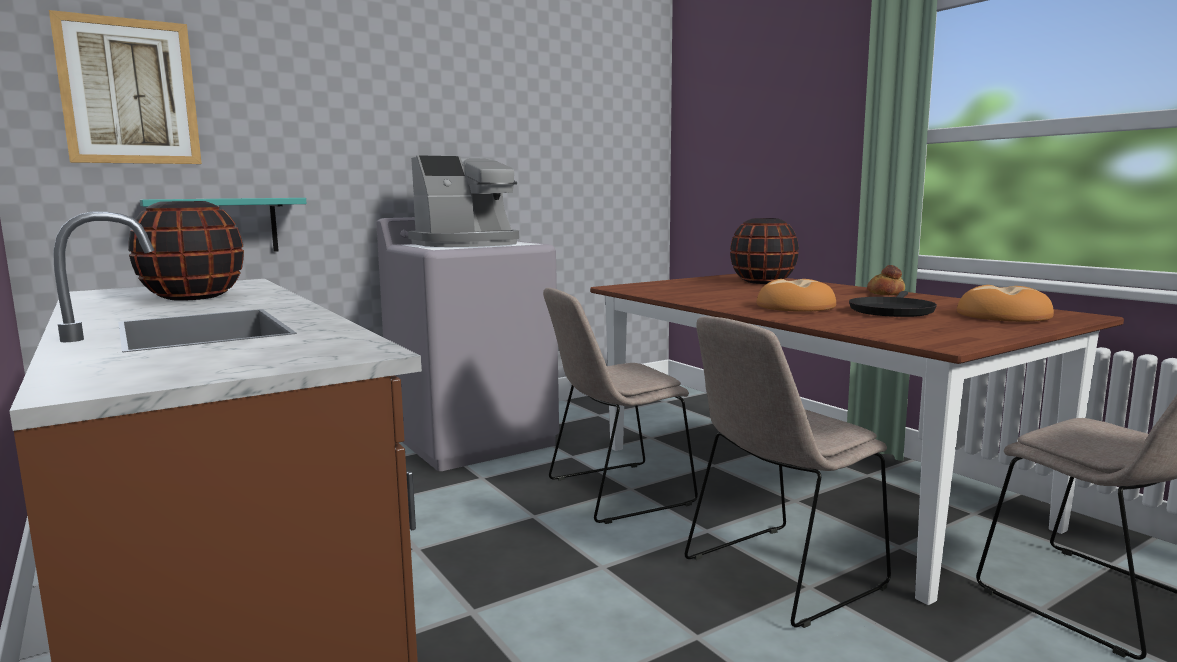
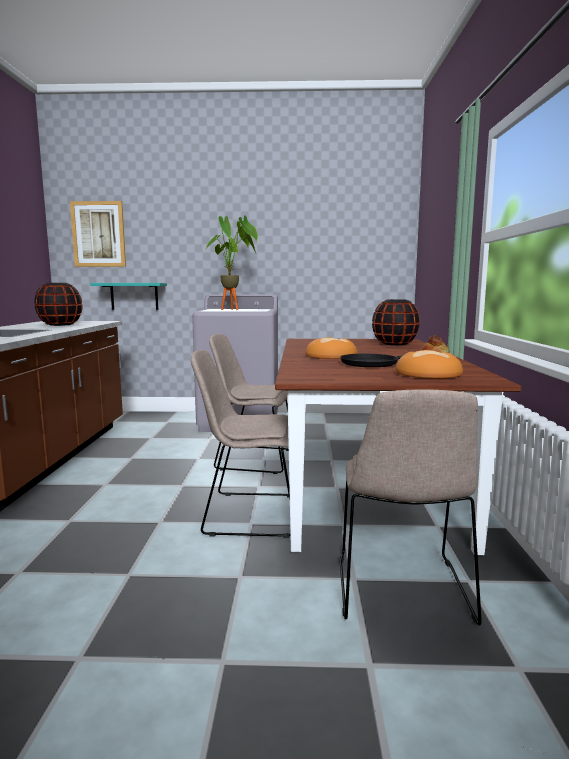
camera: 35 degrees right, 0 degrees up
coffee machine [408,155,519,247] -> potted plant [206,215,258,310]

